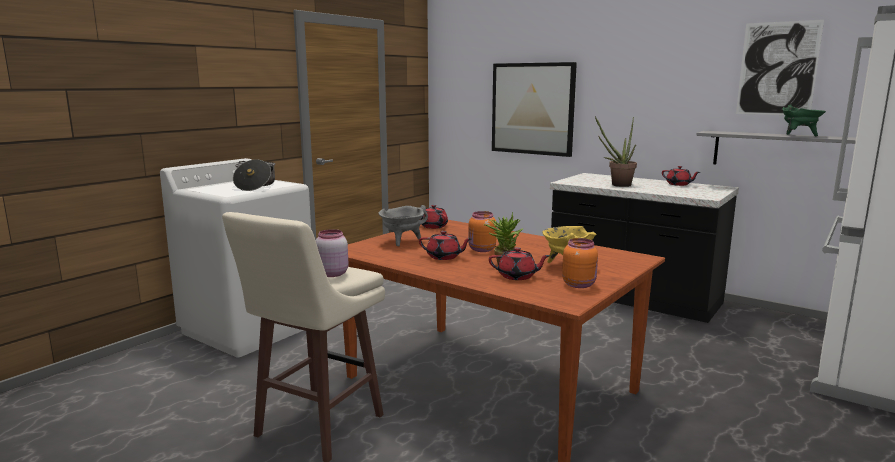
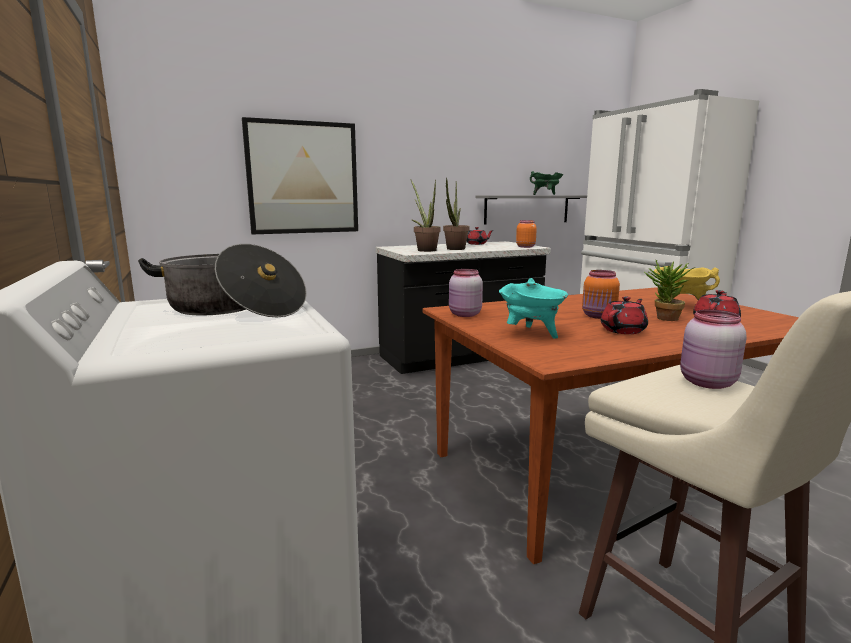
camera: 60 degrees left, 0 degrees up
grey cooking pot [378,205,428,246] -> turquoise cooking pot [499,278,568,338]
red teapot [420,205,448,229] -> pink jar [449,269,483,317]
orange jar [562,238,598,288] -> orange jar moved to [516,220,537,248]
picture [736,20,824,115] -> none
none -> potted plant [410,179,441,252]

